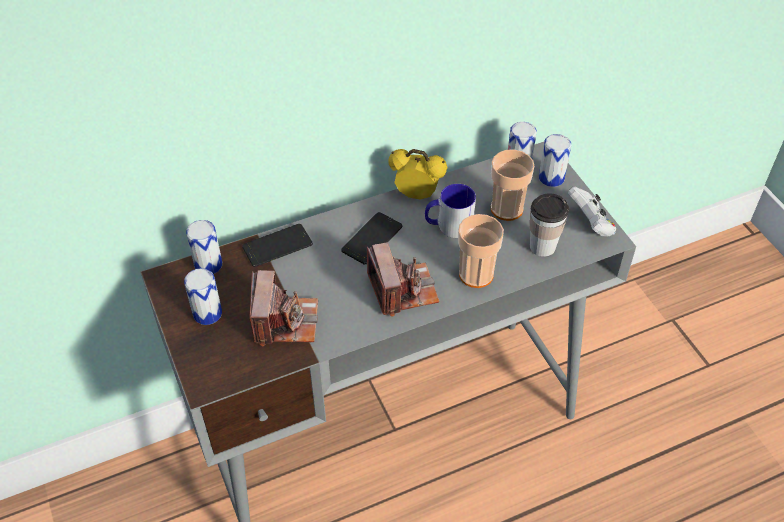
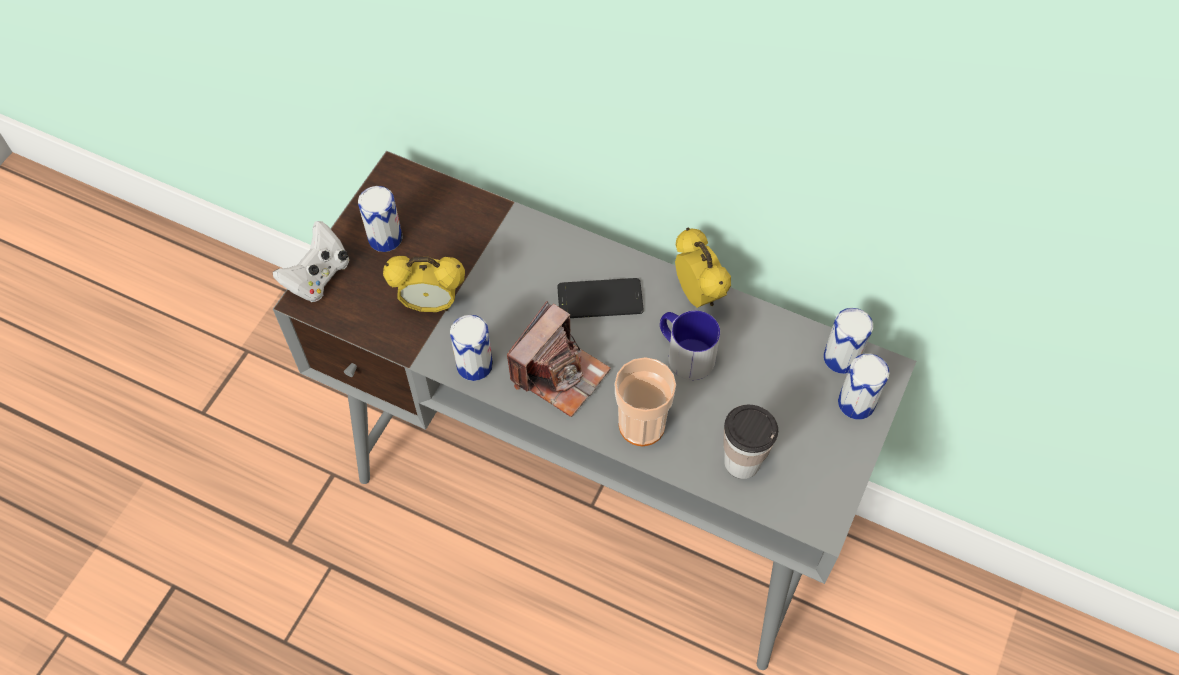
camera: 50 degrees right, 10 degrees up
can [186,220,222,274] -> can moved to [450,315,493,381]
phone [242,224,313,267] -> none
camera [250,270,318,346] -> alarm clock [383,256,465,312]
cup [491,150,534,221] -> none
white game controller [568,186,616,237] -> white game controller moved to [273,221,349,302]

